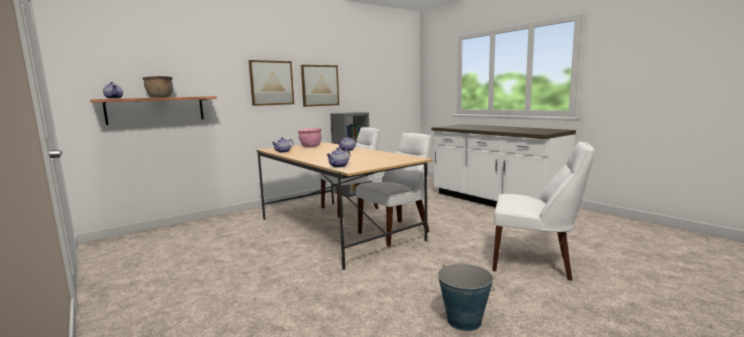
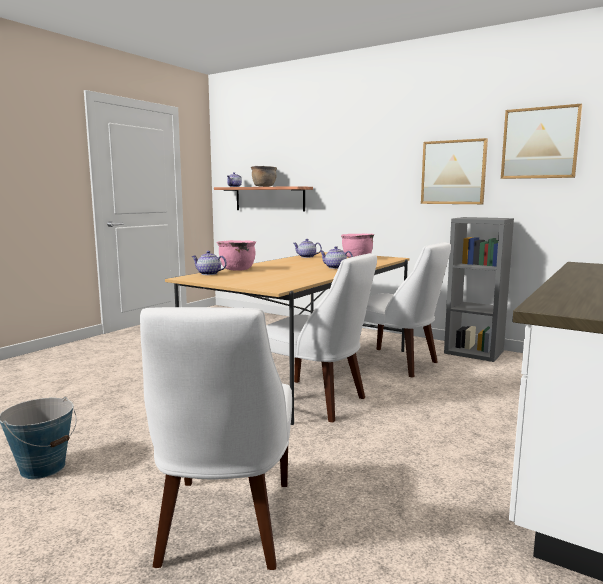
camera: 70 degrees right, 0 degrees up
picture [248,60,294,106] -> picture moved to [501,104,582,179]
none -> pink cooking pot [217,240,256,271]

